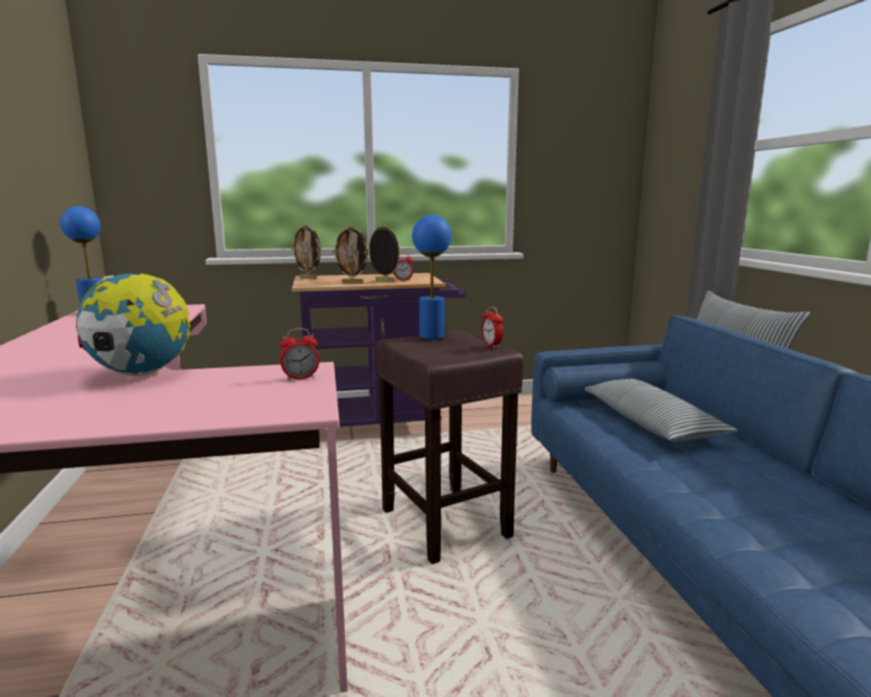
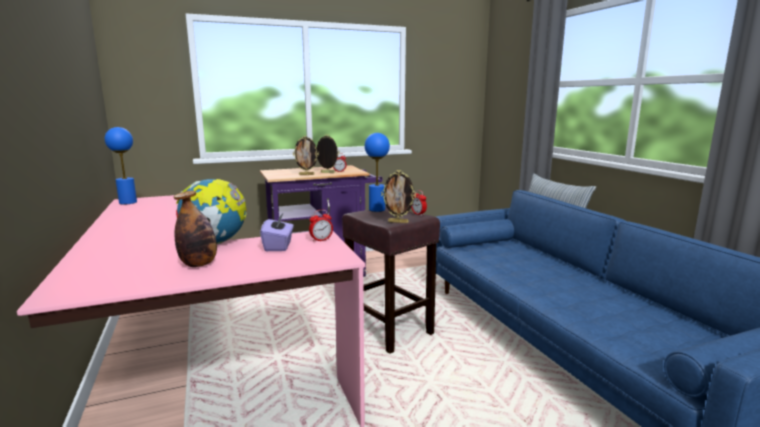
camera: 10 degrees left, 0 degrees up
picture frame [291,224,322,279] -> picture frame moved to [381,170,416,223]
pillow [585,379,738,442] -> none
none -> bottle [174,191,217,267]
none -> purple tissue box [260,212,293,251]

